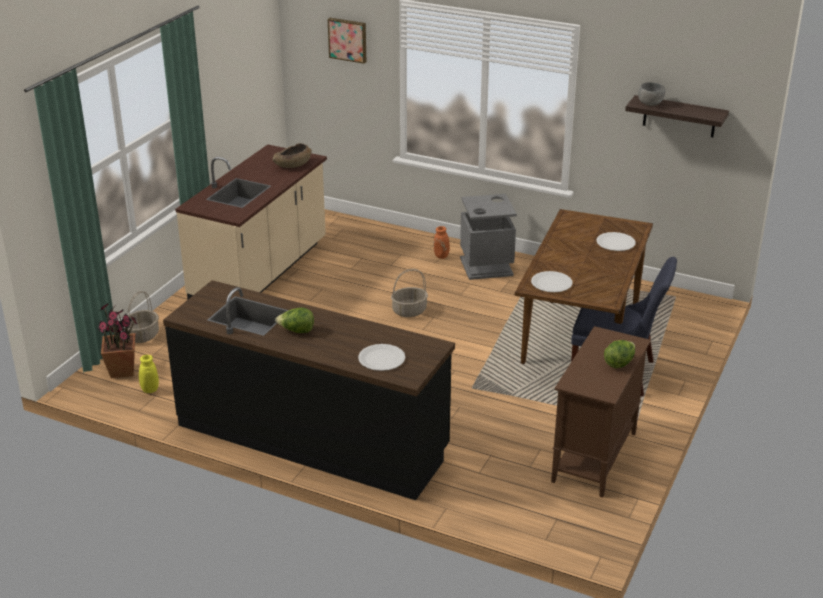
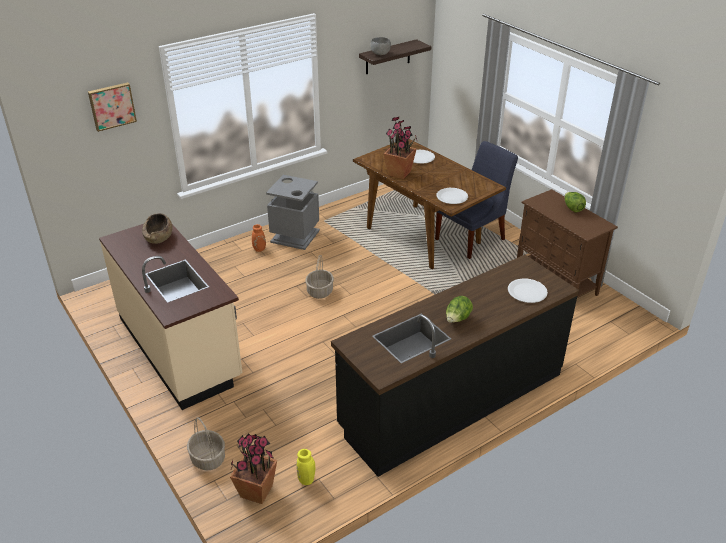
camera: 60 degrees left, 5 degrees up
none -> potted plant [383,117,418,179]

